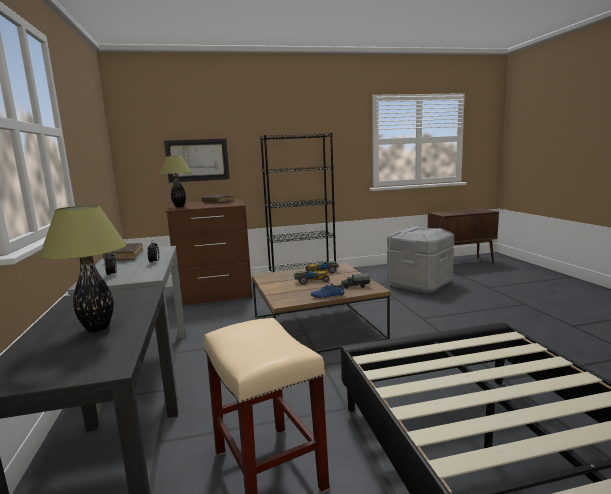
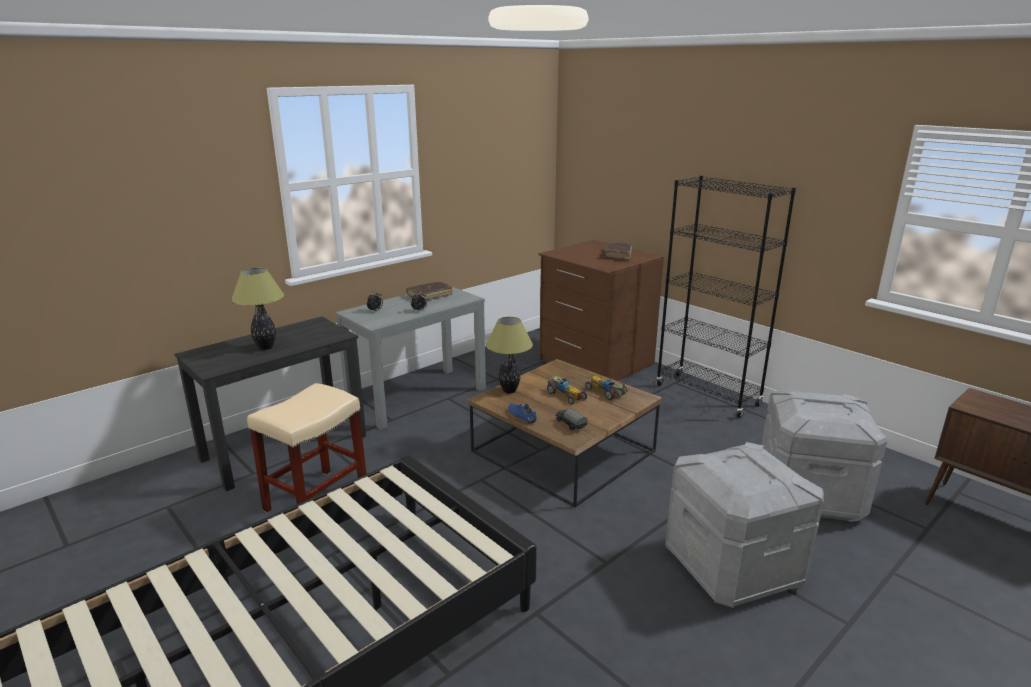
camera: 60 degrees right, 10 degrees up
table lamp [160,156,191,207] -> table lamp moved to [486,317,533,393]
picture [164,139,230,183] -> none
none -> grey storage box [665,442,824,608]

